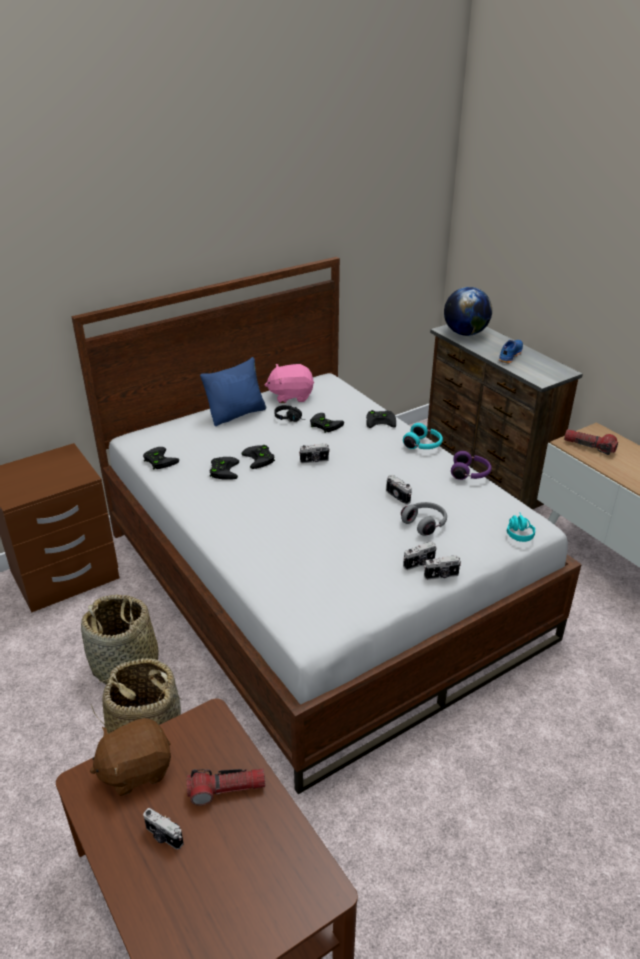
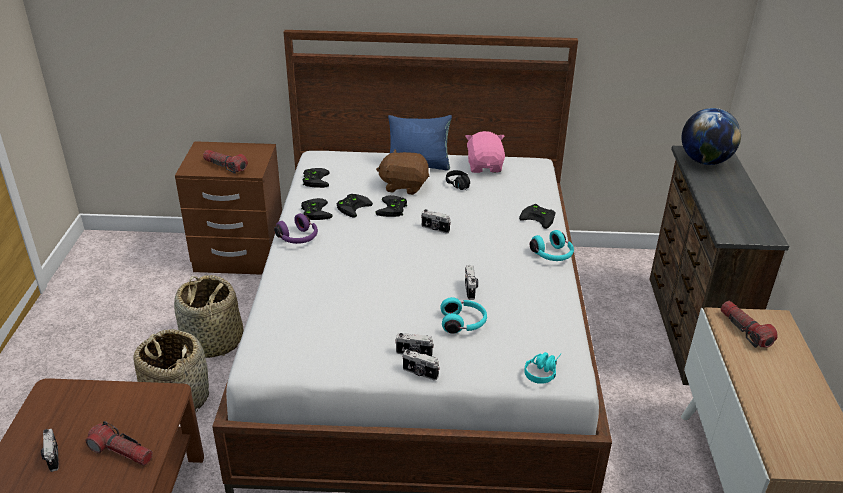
camera: 35 degrees right, 0 degrees up
brown plush toy [90,718,171,796] -> brown plush toy moved to [376,149,429,195]
pink plush toy [265,364,314,403] -> pink plush toy turned 60 degrees clockwise [465,131,505,173]
black game controller [310,413,344,433] -> black game controller moved to [301,198,333,220]
grey headphones [401,502,447,536] -> turquoise headphones [440,297,487,334]
purple headphones [451,451,492,480] -> purple headphones moved to [274,213,318,244]
blue shoe [499,340,523,363] -> none
none -> flashlight [203,150,248,174]

